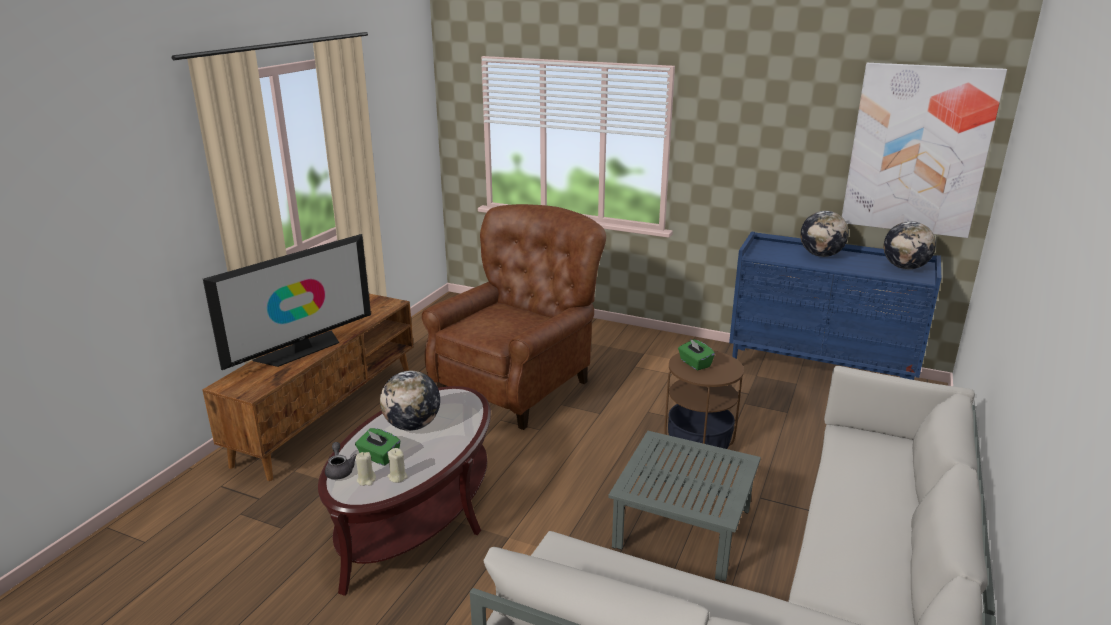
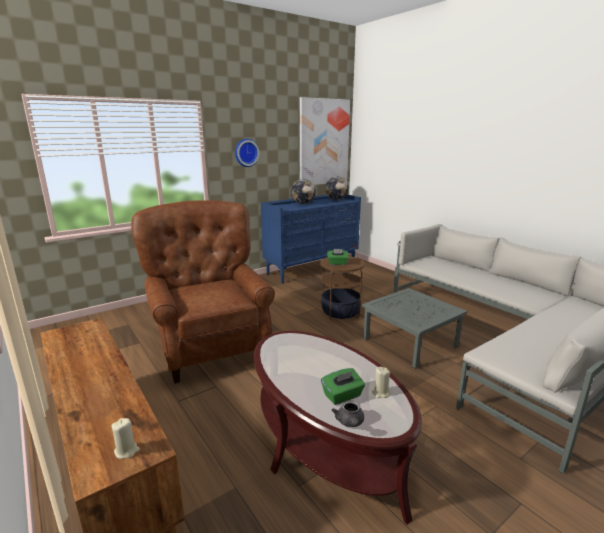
camera: 60 degrees left, 5 degrees down
television [203,234,371,370] -> none
grey teapot [325,442,357,480] -> grey teapot turned 105 degrees counterclockwise [332,400,364,427]
beige candle [356,452,376,486] -> beige candle moved to [112,418,140,459]
globe [380,371,440,431] -> none
none -> wall clock [235,139,259,167]

